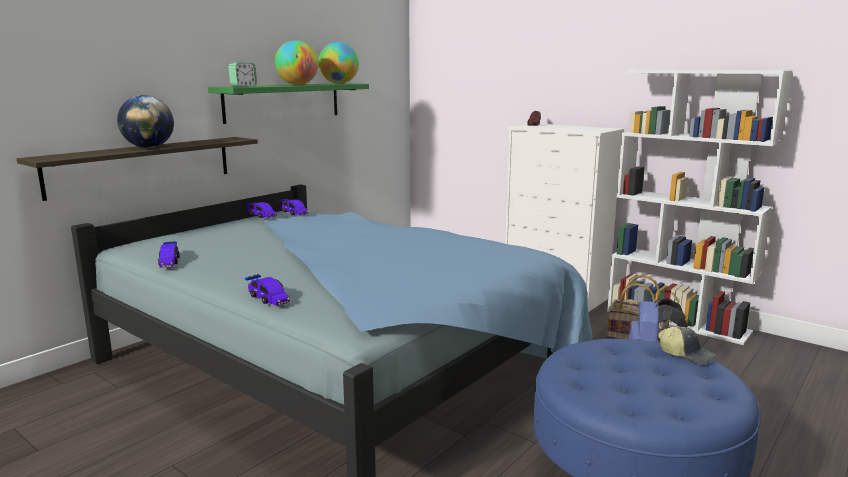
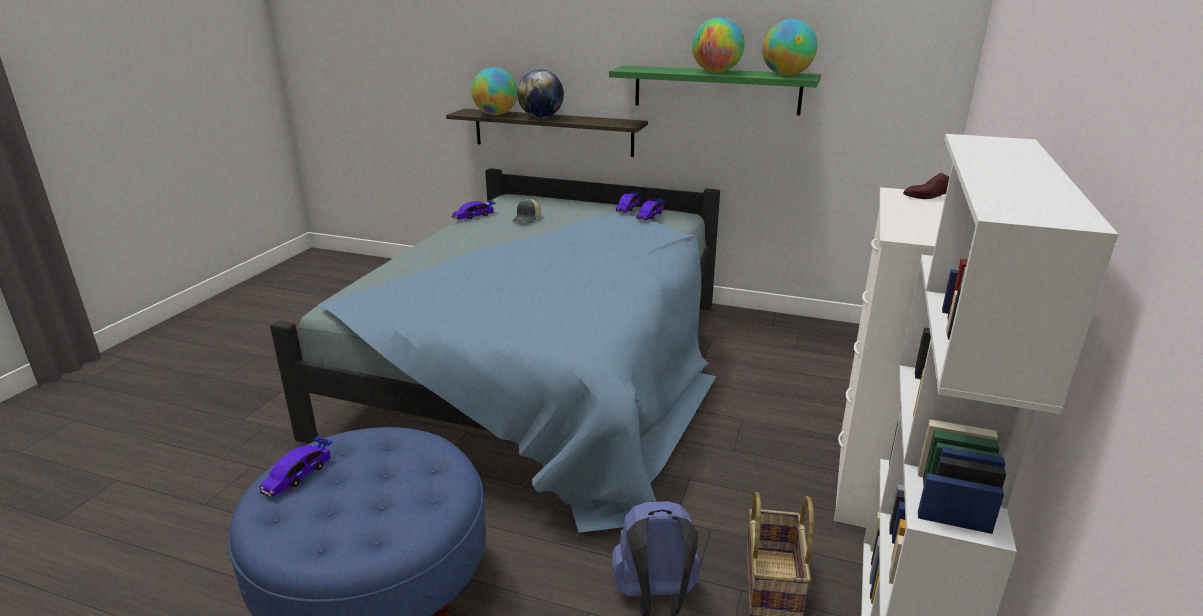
camera: 70 degrees right, 10 degrees up
alarm clock [228,62,257,87] -> none
toy car [245,274,290,306] -> toy car moved to [260,436,332,497]
cap [659,326,716,364] -> cap moved to [513,199,541,223]
none -> globe [471,67,517,115]

